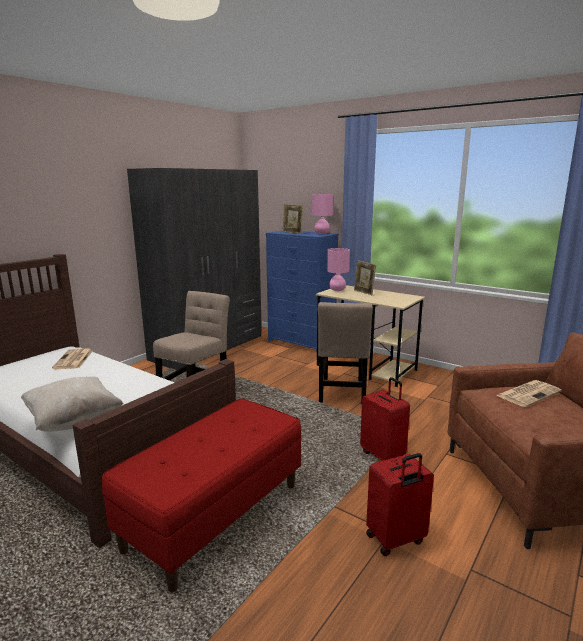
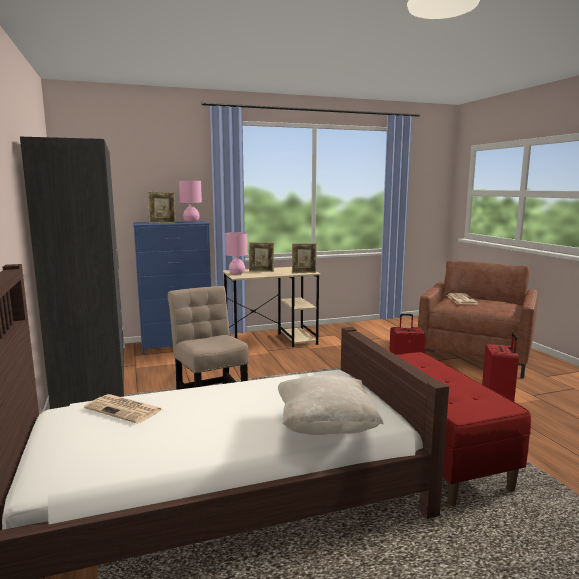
camera: 55 degrees left, 5 degrees down
beige chair [318,302,373,405] -> none
none -> picture frame [292,243,317,273]

